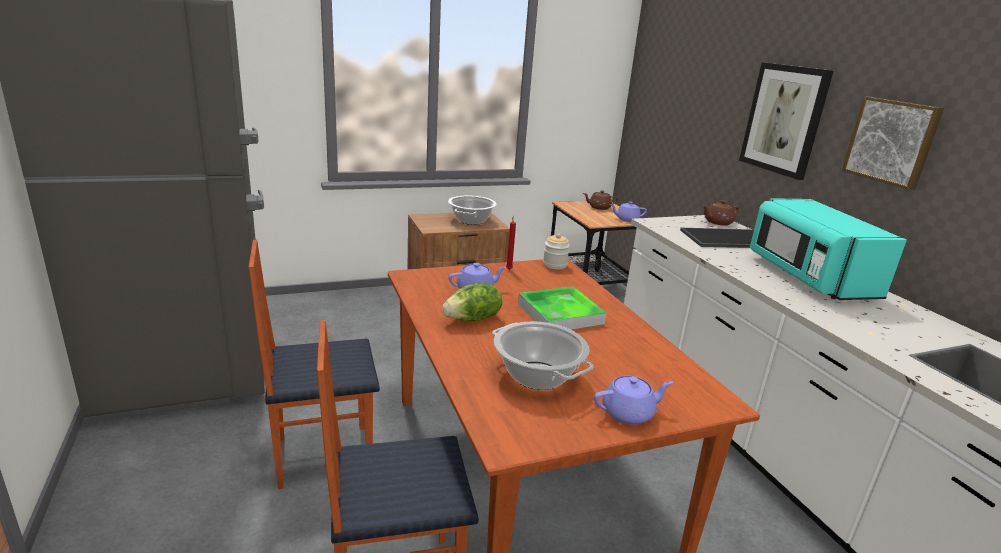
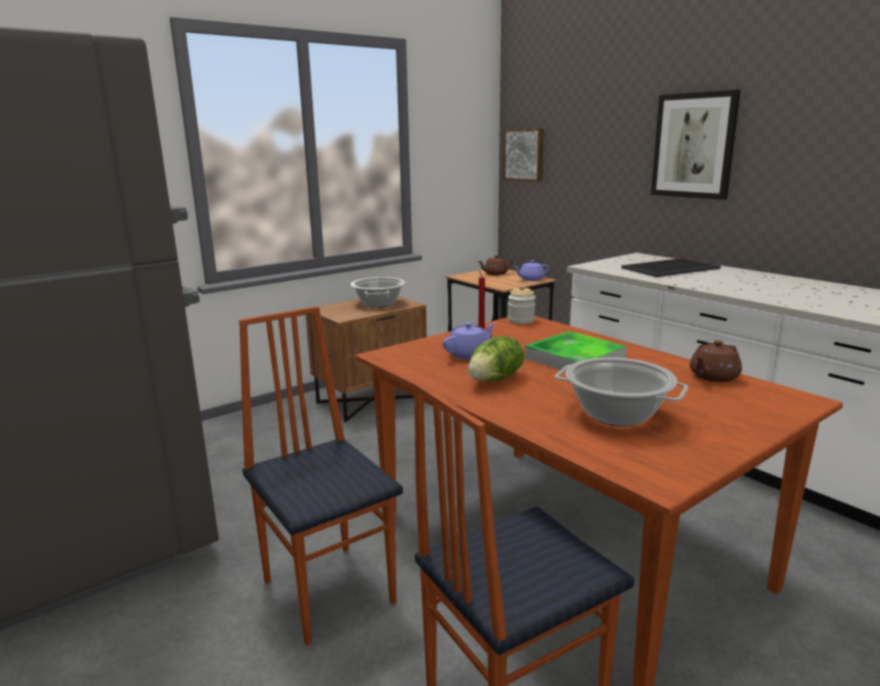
camera: 15 degrees left, 5 degrees down
chair [249,240,380,489] -> chair turned 90 degrees clockwise [239,306,403,645]
purple teapot [594,375,673,425] -> none
brown teapot [702,200,739,225] -> brown teapot moved to [690,340,742,382]
turquoise microwave [750,198,907,300] -> none
picture [842,96,944,190] -> picture moved to [503,129,544,181]

